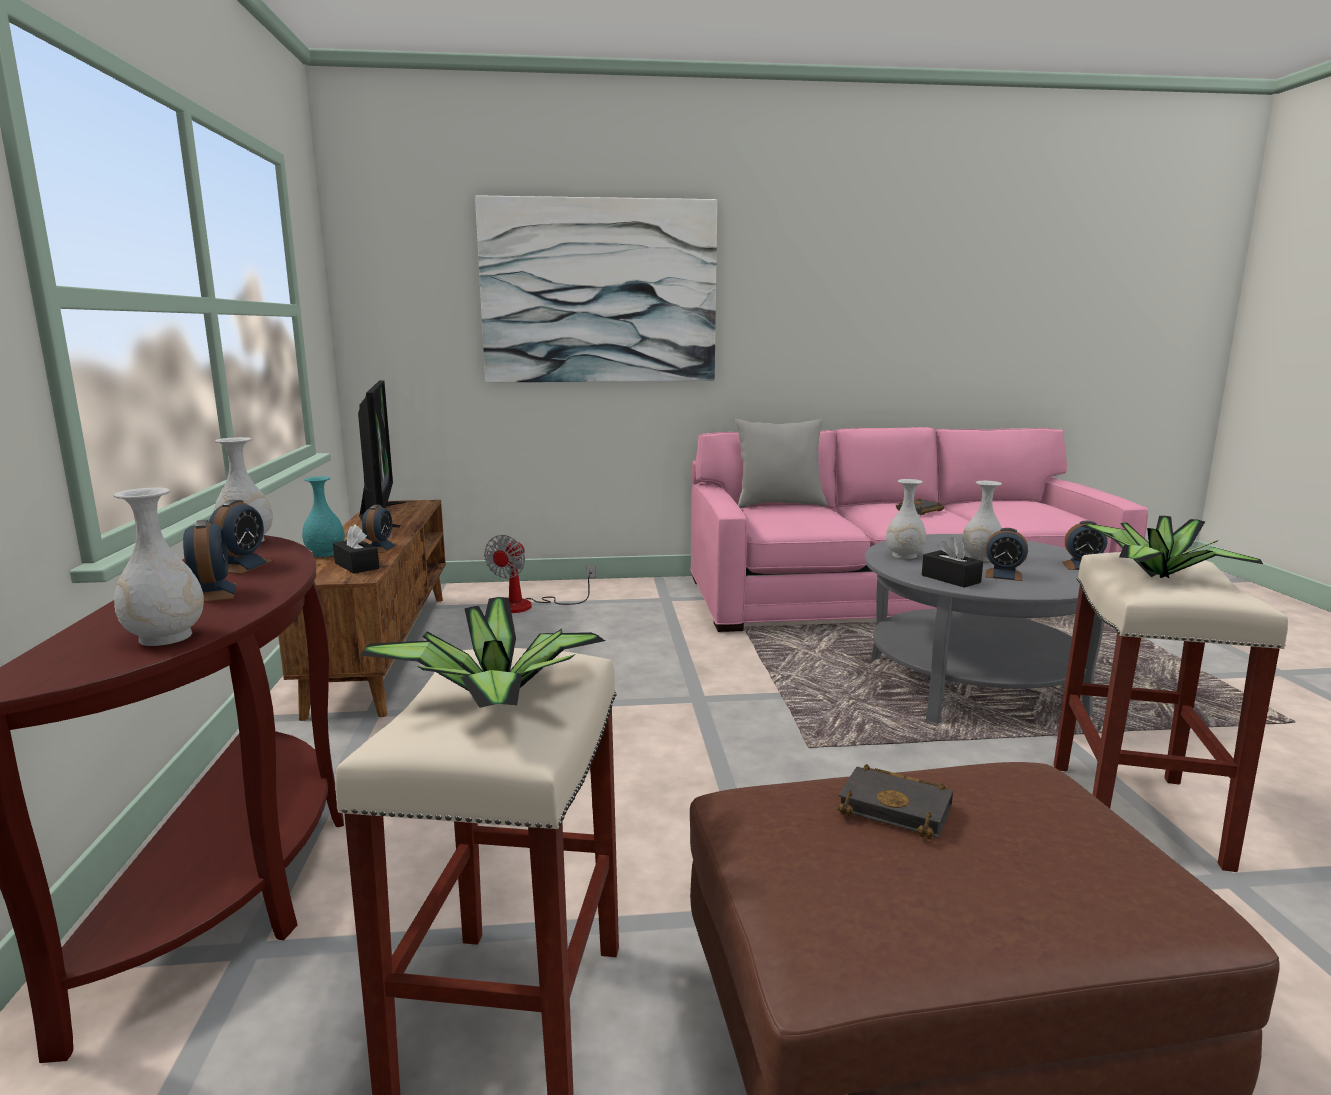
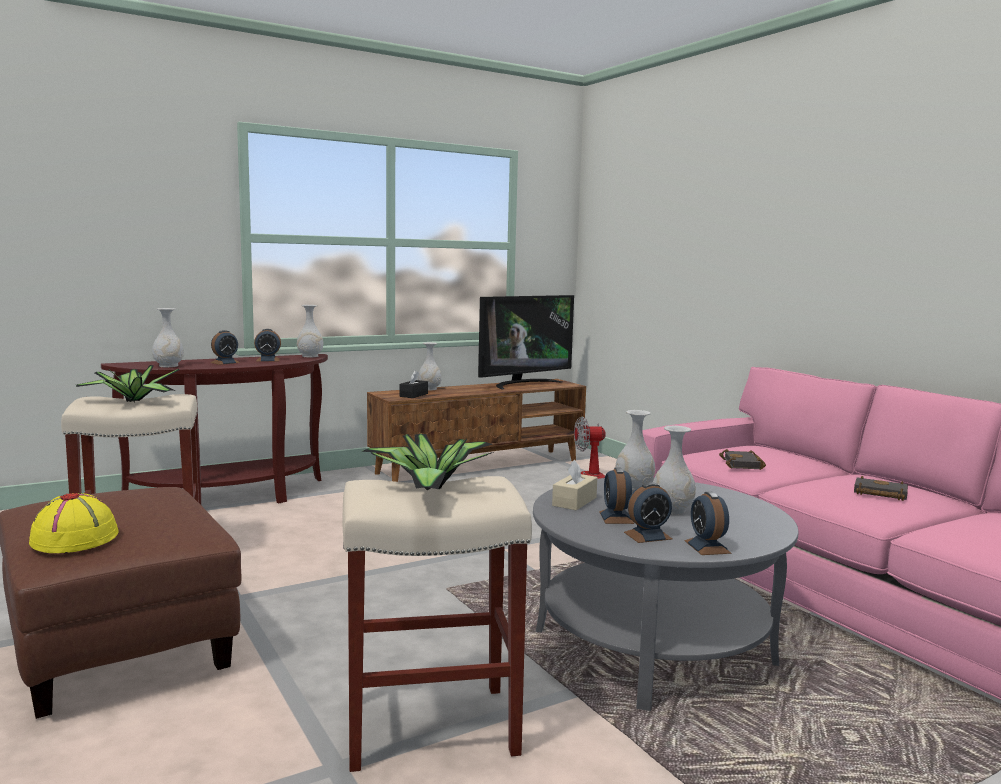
camera: 65 degrees right, 5 degrees down
turquoise vase [302,476,345,557] -> white vase [418,342,442,390]
alarm clock [362,505,398,553] -> alarm clock moved to [624,482,672,543]
picture [475,195,717,383] -> none
grey pillow [735,419,827,508] -> none
black book [837,764,953,839] -> black book moved to [719,449,766,470]
black tissue box [922,537,983,588] -> beige tissue box [552,460,597,511]
none -> yellow hat [29,493,119,553]

